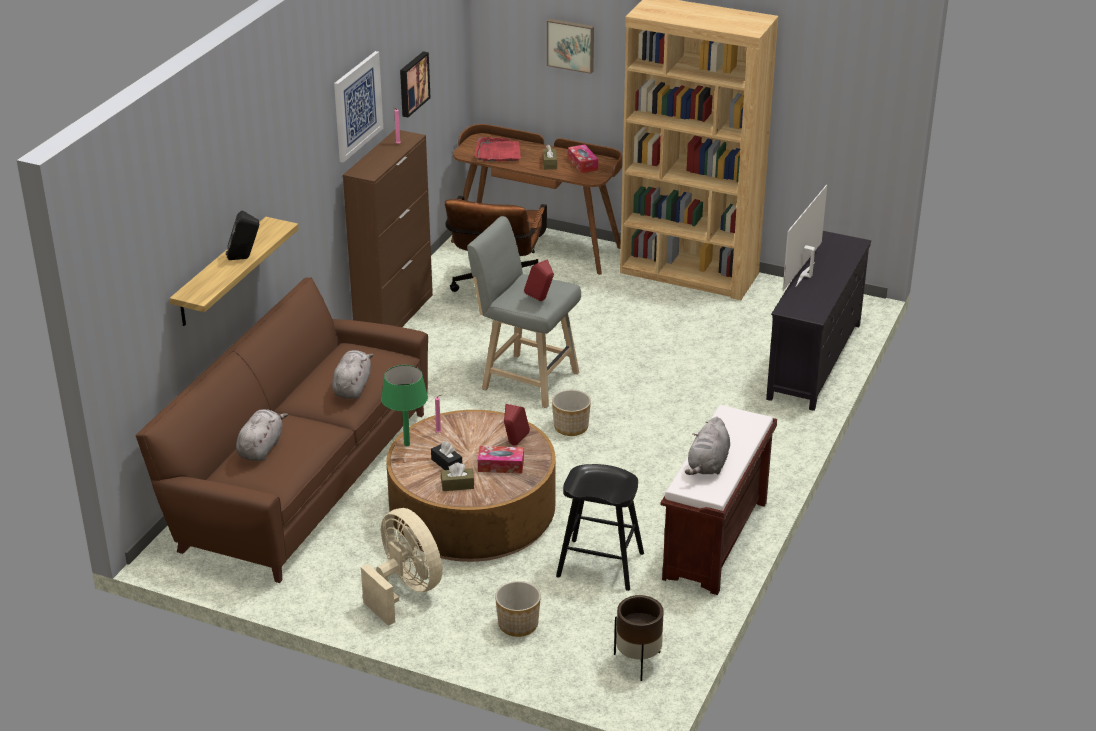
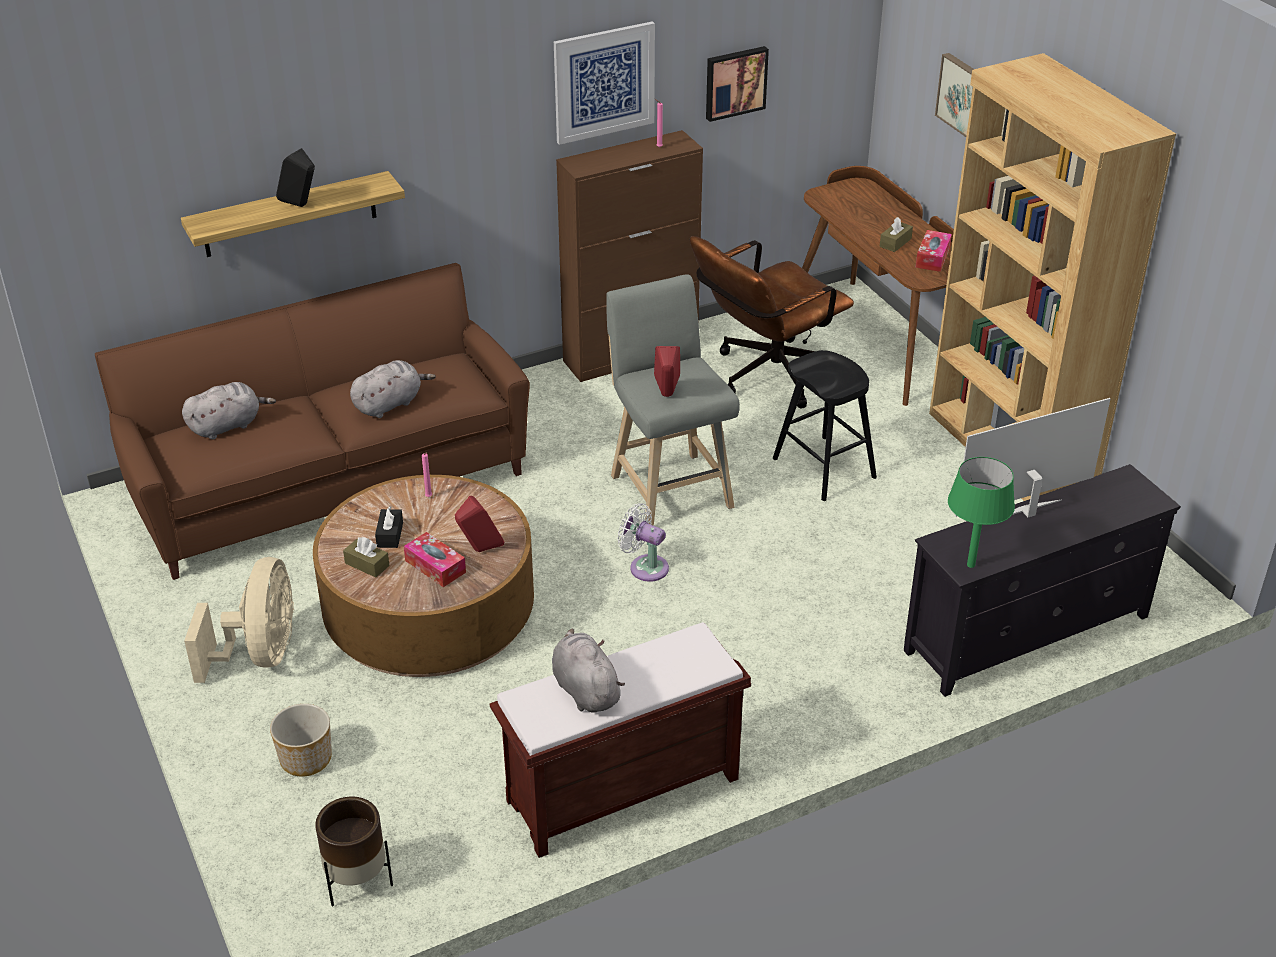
camera: 40 degrees right, 5 degrees up
green table lamp [381,365,428,446] -> green table lamp moved to [948,457,1015,568]
red tray [474,137,521,161] -> none
planter [552,390,591,436] -> white fan [618,503,669,582]
black stool [556,464,644,591] -> black stool moved to [773,350,877,501]
grey plush toy [685,417,730,475] -> grey plush toy turned 90 degrees clockwise [552,628,625,713]

